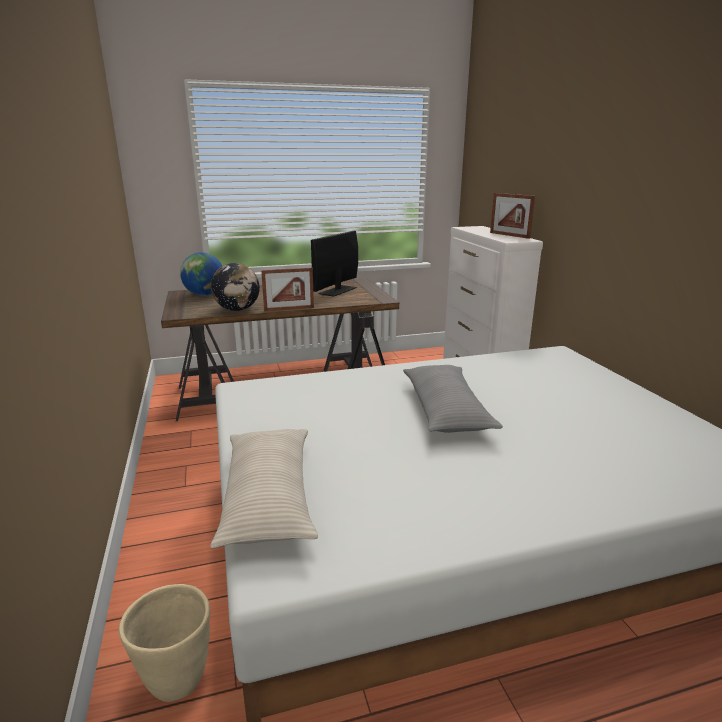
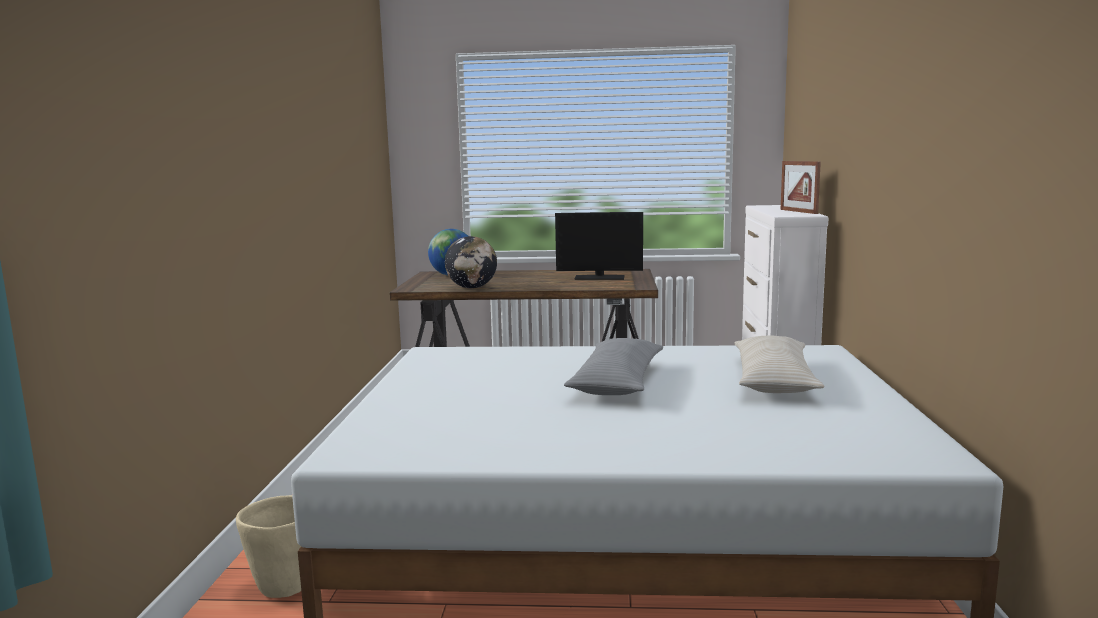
camera: 20 degrees right, 10 degrees down
beige pillow [210,429,318,548] -> beige pillow moved to [735,336,824,393]
picture frame [261,268,314,311] -> none
monitor [311,231,358,297] -> monitor turned 135 degrees counterclockwise [555,212,643,280]

